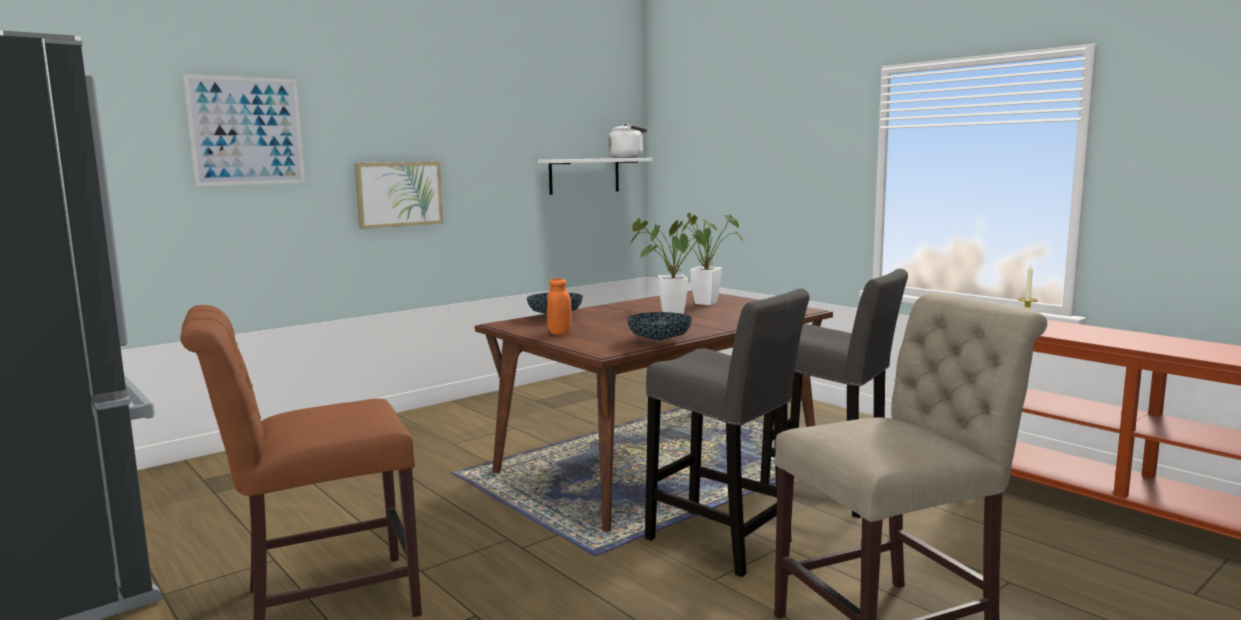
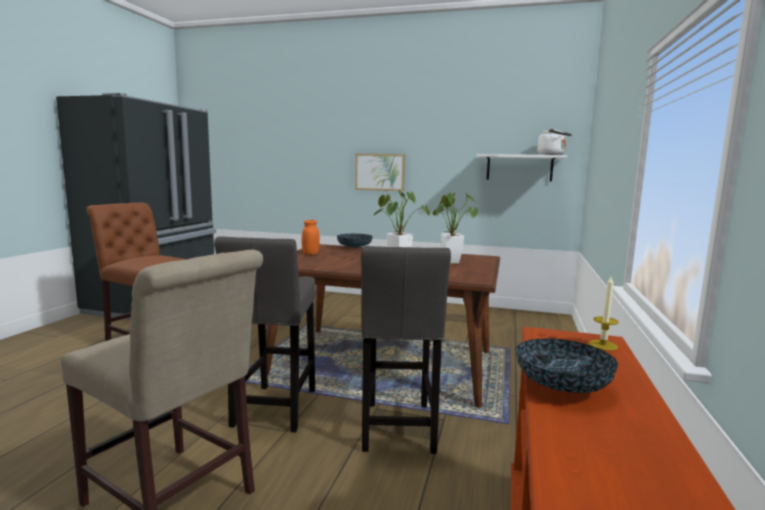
camera: 55 degrees right, 0 degrees up
picture [183,74,305,186] -> none
bowl [627,312,692,341] -> bowl moved to [516,338,618,393]

